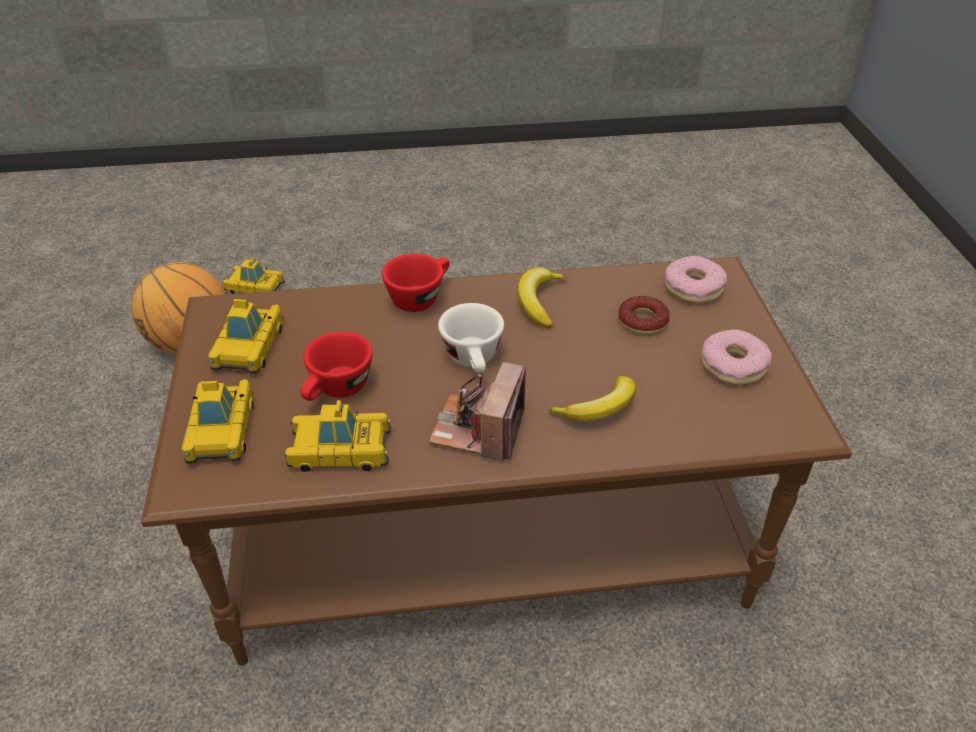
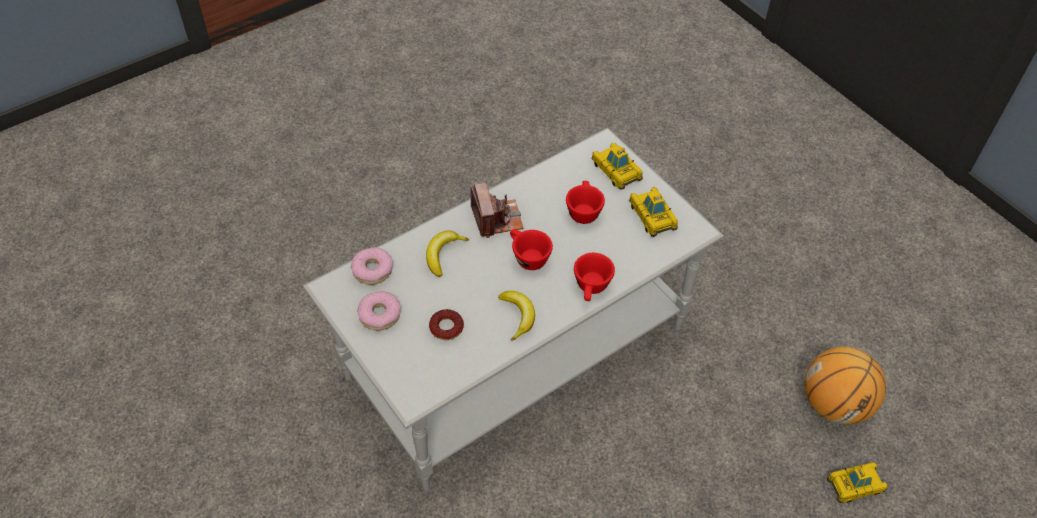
camera: 150 degrees right, 10 degrees up
brown coffee table [141,257,852,666] -> grey coffee table [303,128,724,490]
toy car [283,400,391,472] -> none
white cup [438,303,504,372] -> red cup [510,229,553,270]
donut [665,256,727,304] -> donut moved to [351,247,393,285]

